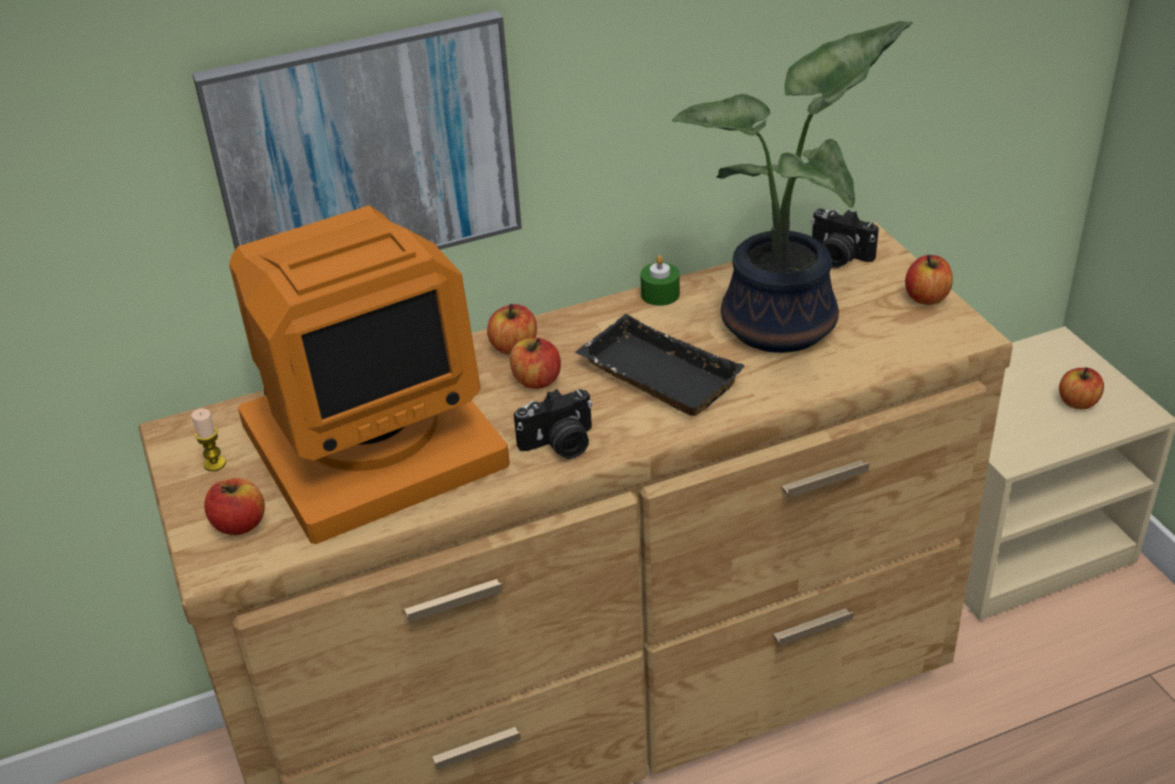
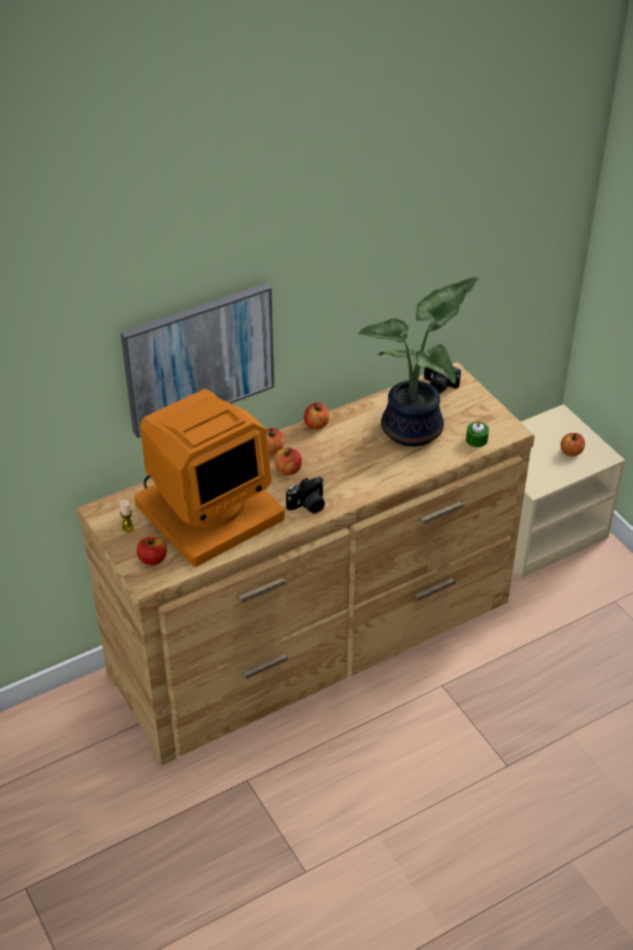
camera: 10 degrees left, 5 degrees up
black tray [575,314,745,416] -> none
green candle [640,255,680,306] -> green candle moved to [466,420,489,447]
apple [905,255,953,305] -> apple moved to [304,402,329,430]

